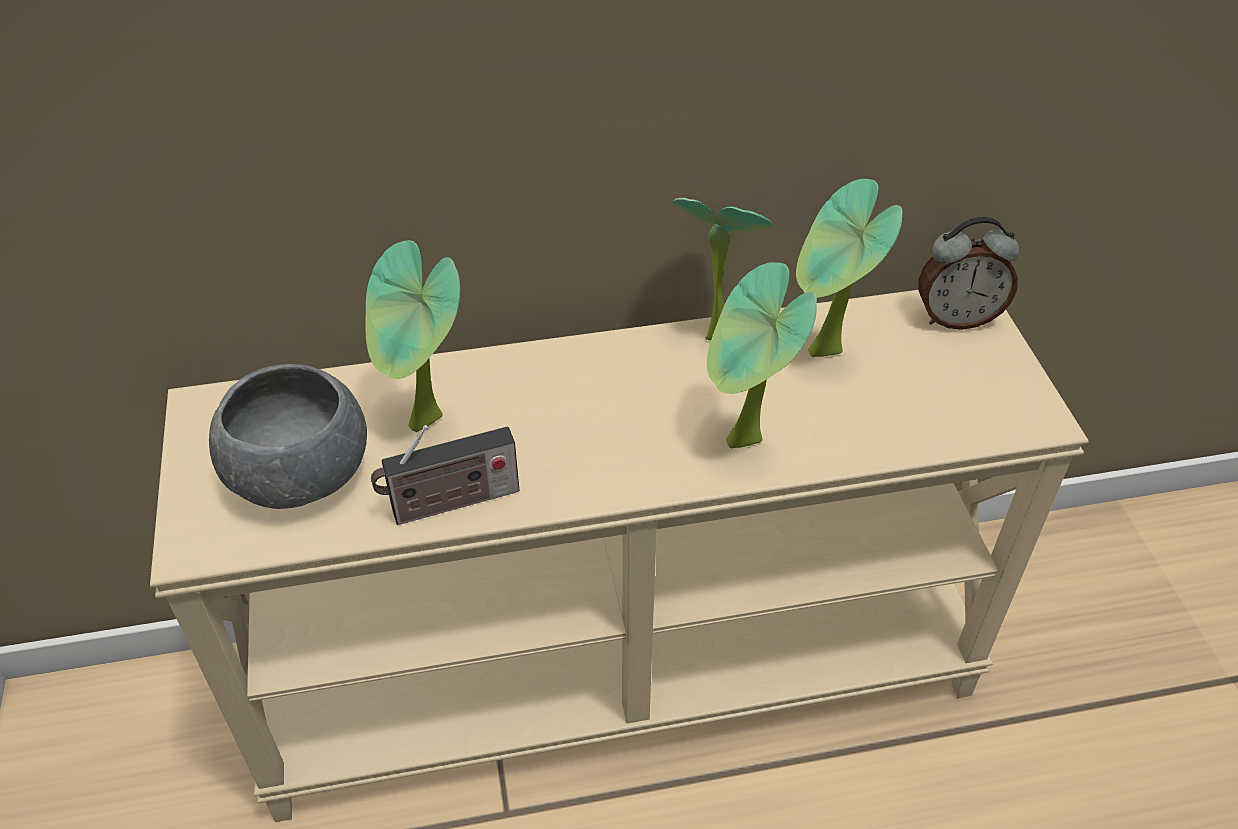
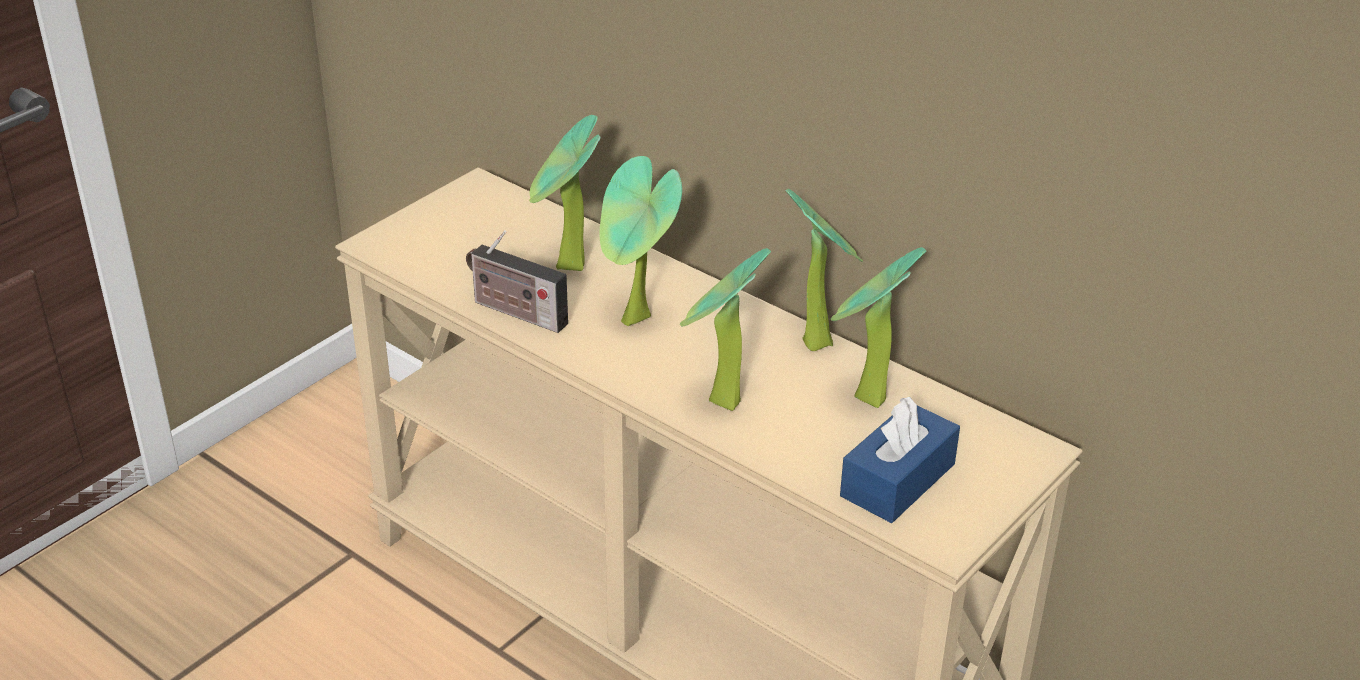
camera: 50 degrees right, 10 degrees down
grey bowl [209,364,367,509] -> none
alarm clock [918,217,1019,330] -> none
none -> potted plant [600,156,682,326]
none -> blue tissue box [840,397,960,523]

